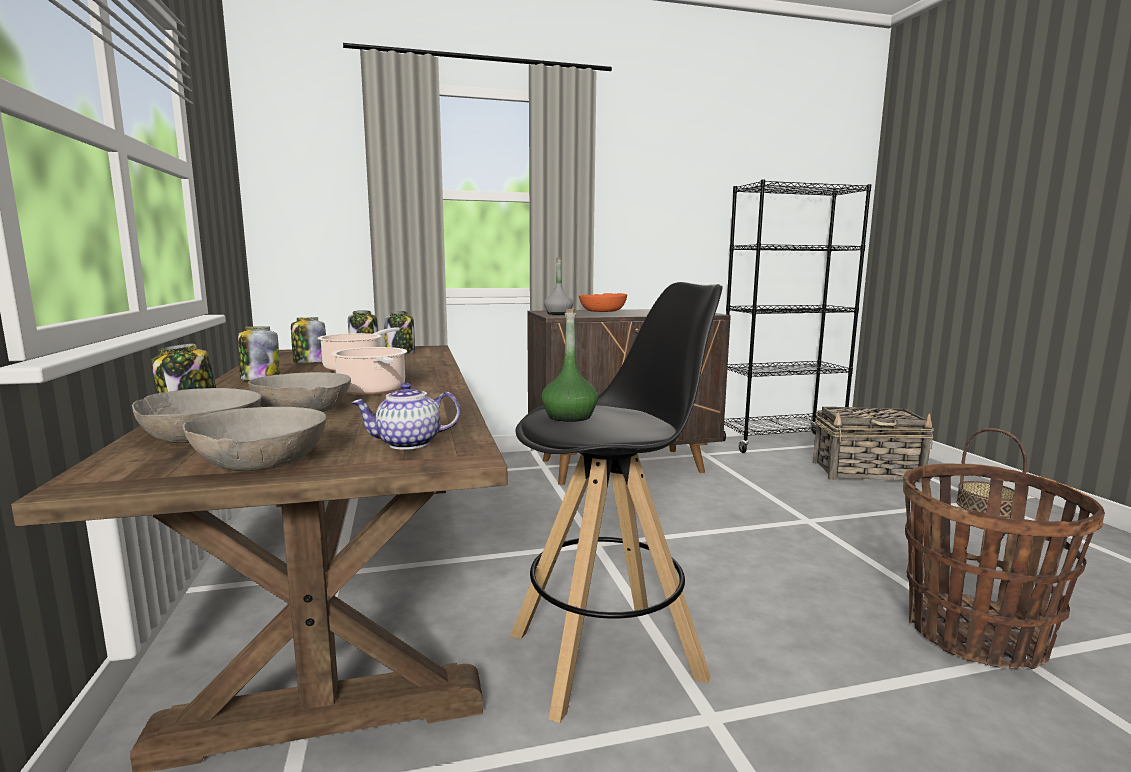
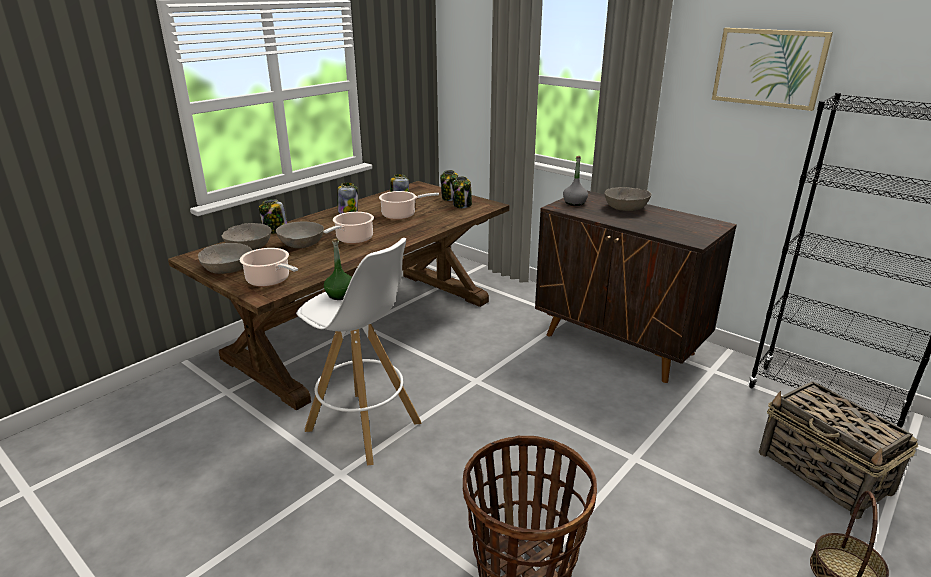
camera: 55 degrees right, 15 degrees up
teapot [351,383,460,450] -> cooking pot [240,248,298,287]
black stool [510,282,723,723] -> white stool [296,238,422,465]
orange bowl [579,293,627,312] -> grey bowl [604,187,651,211]
none -> picture [712,28,833,111]

